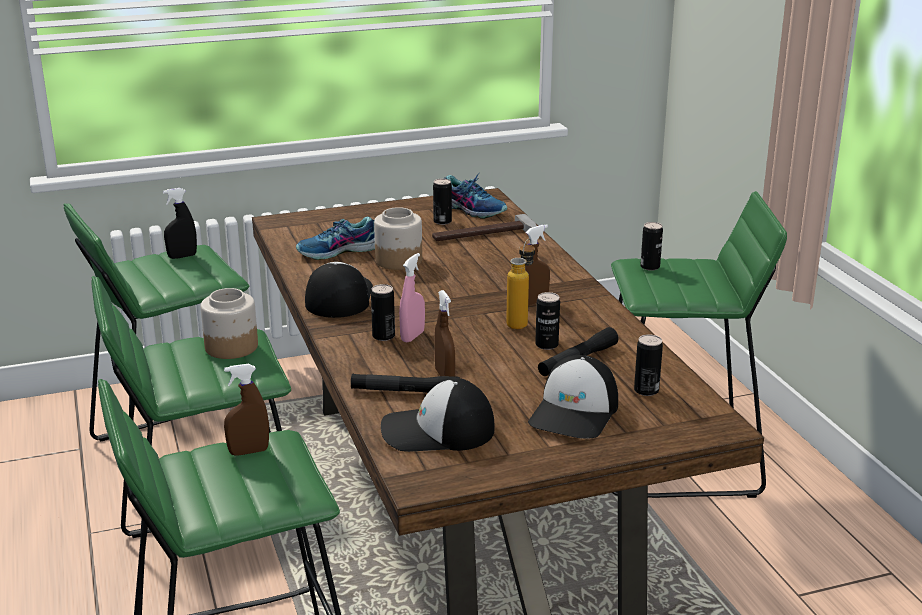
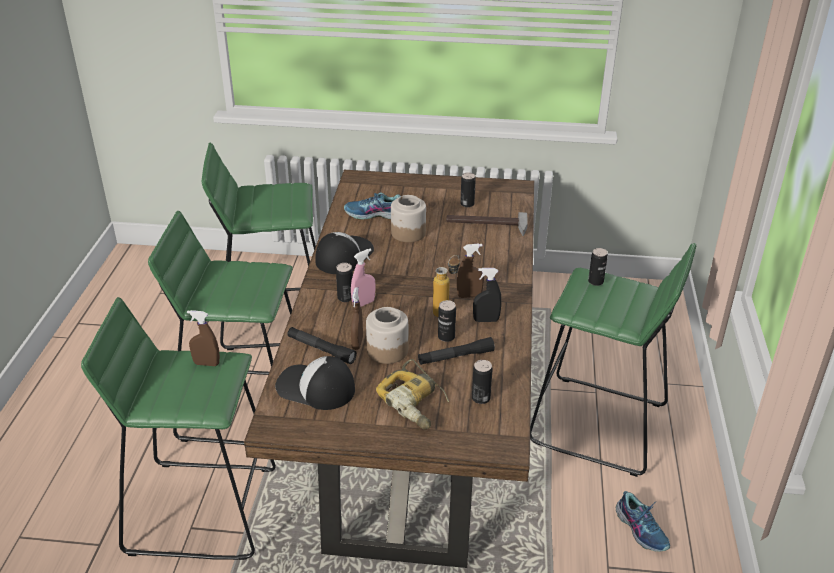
camera: 25 degrees right, 10 degrees up
black spray bottle [163,188,197,259] -> black spray bottle moved to [473,268,502,322]
jar [201,288,258,359] -> jar moved to [366,307,408,364]
shoe [444,175,507,219] -> shoe moved to [616,491,670,552]
cap [528,355,618,439] -> power drill [376,359,449,429]

